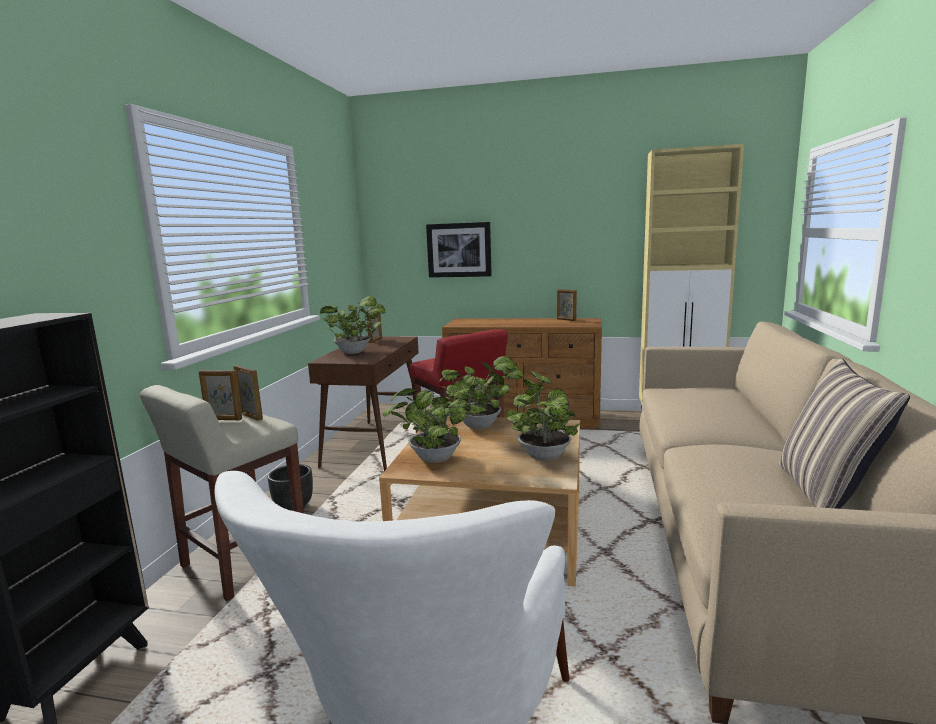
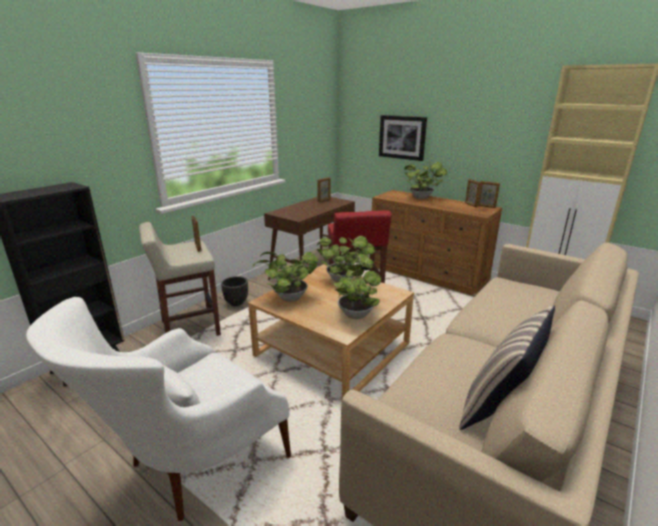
camera: 25 degrees right, 10 degrees up
picture frame [199,370,242,420] -> picture frame moved to [478,181,500,208]
potted plant [320,296,385,354] -> potted plant moved to [404,162,447,199]

